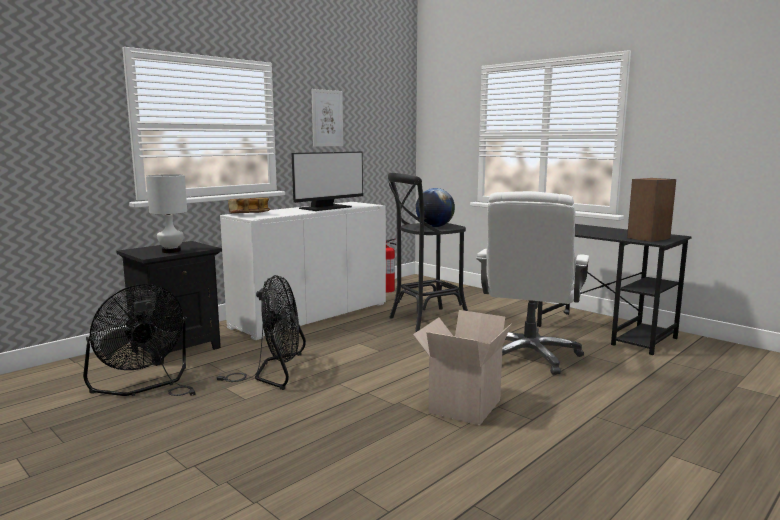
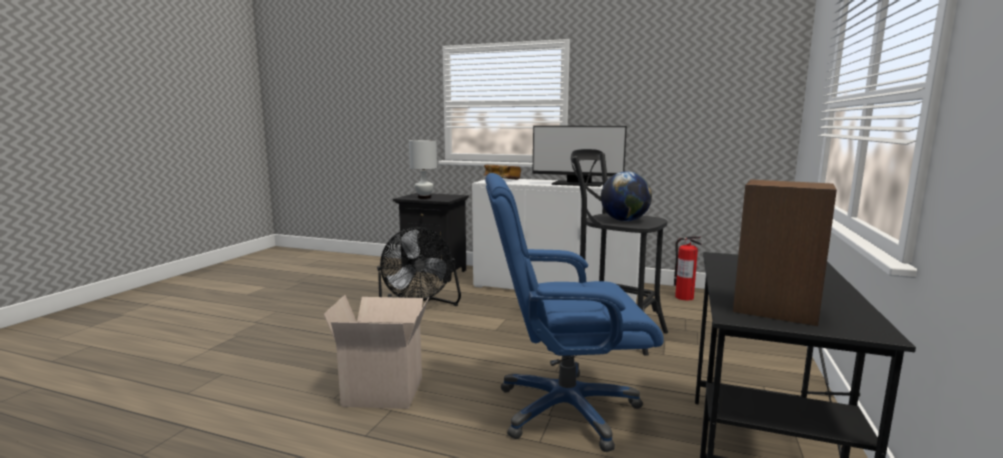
camera: 65 degrees right, 0 degrees up
black fan [83,284,195,396] -> none
picture [311,89,343,147] -> none
white office chair [476,191,589,375] -> blue office chair [485,173,664,452]

